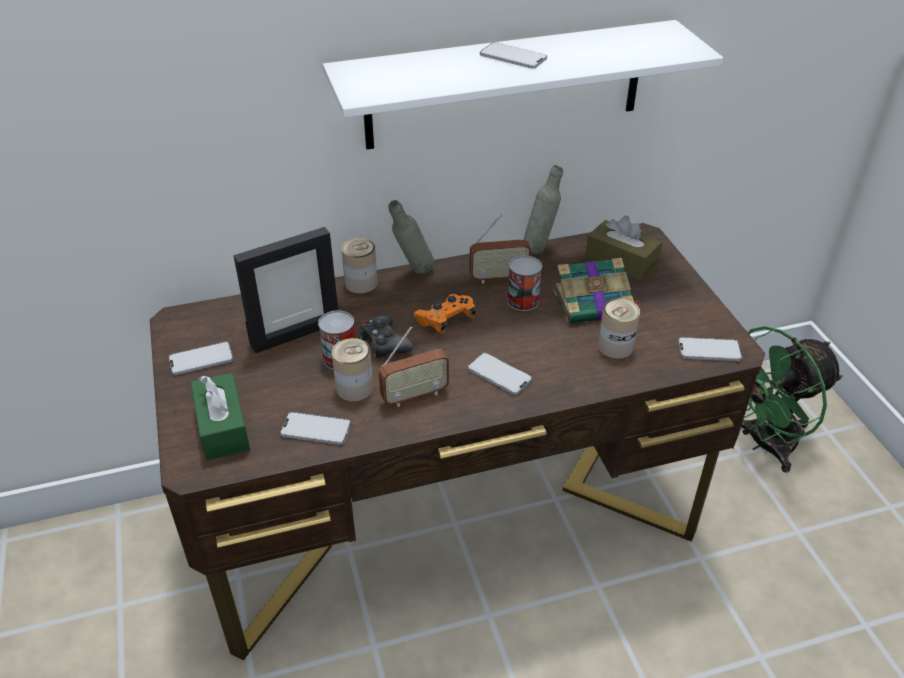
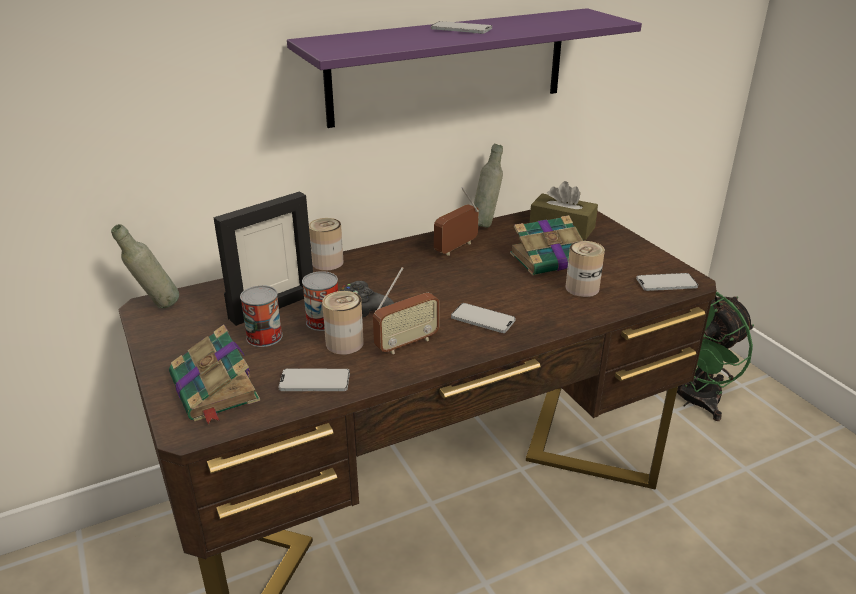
camera: 10 degrees left, 10 degrees down
phone [169,342,234,375] -> none
green tissue box [190,373,250,461] -> book [169,325,260,424]
white shelf [323,20,723,150] -> purple shelf [287,8,642,128]
grey bottle [388,200,434,274] -> grey bottle moved to [111,224,179,308]
orange game controller [414,294,476,334] -> none
radio [469,213,531,284] -> radio turned 150 degrees clockwise [434,187,479,256]
can [507,255,542,311] -> can moved to [240,285,283,347]

